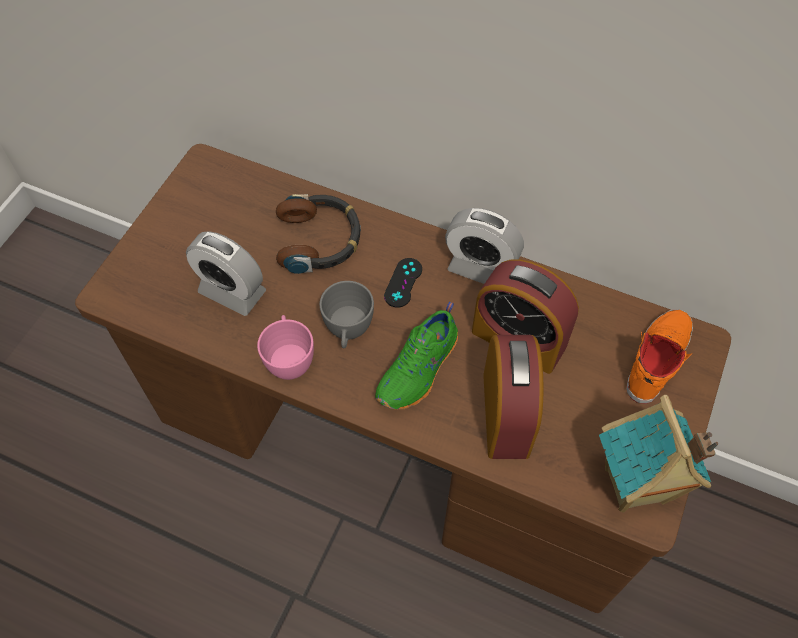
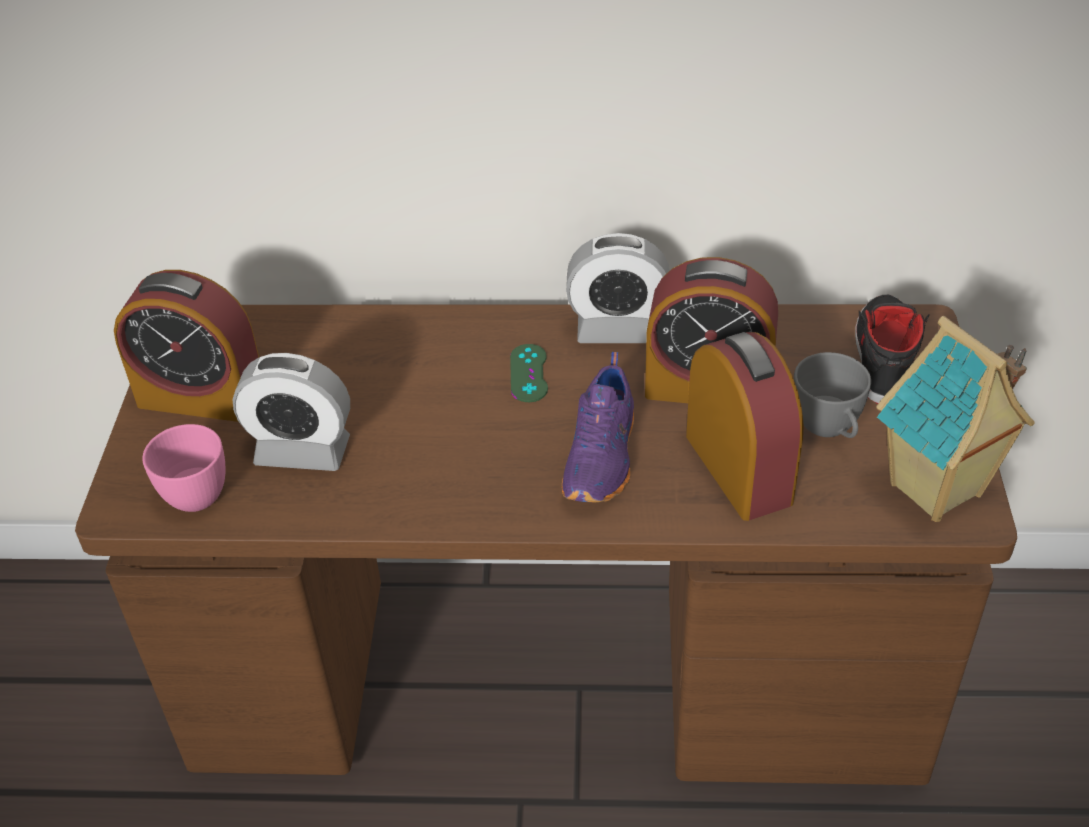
camera: 20 degrees left, 15 degrees down
pink cup [257,315,314,380] -> pink cup moved to [142,424,226,512]
headphones [276,194,361,274] -> none
grey cup [320,281,374,349] -> grey cup moved to [794,352,871,438]
green shoe [375,302,458,410] -> purple shoe [562,352,634,503]
black game controller [384,258,422,308] -> green game controller [510,344,548,402]
orange shoe [626,309,693,404] -> black shoe [855,295,930,404]
none -> alarm clock [114,270,259,422]

